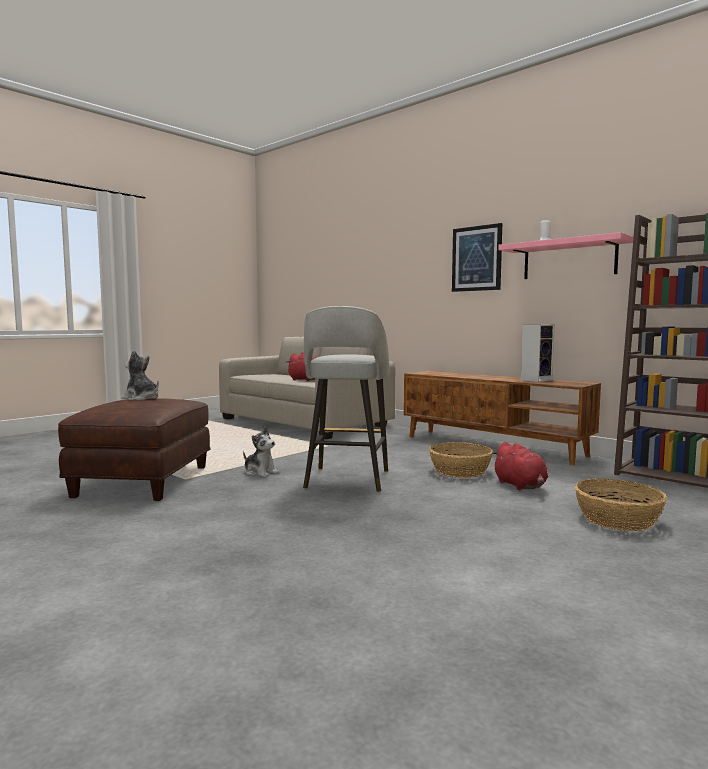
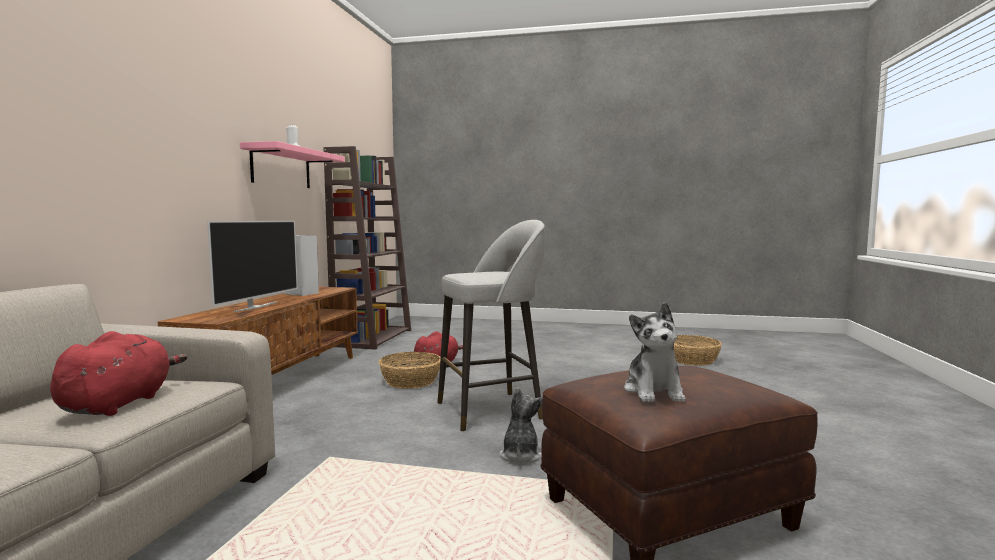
camera: 120 degrees left, 0 degrees up
picture [452,223,502,292] -> none
basket [575,479,667,531] -> basket moved to [674,335,722,366]
none -> television [207,221,298,313]

